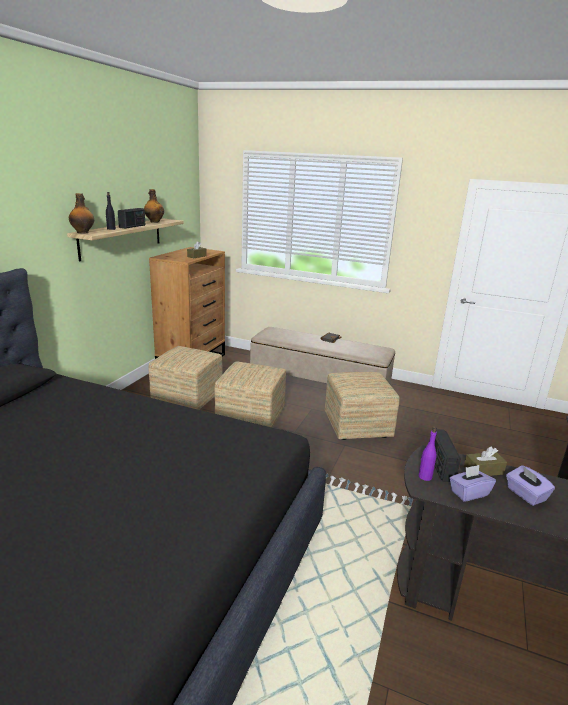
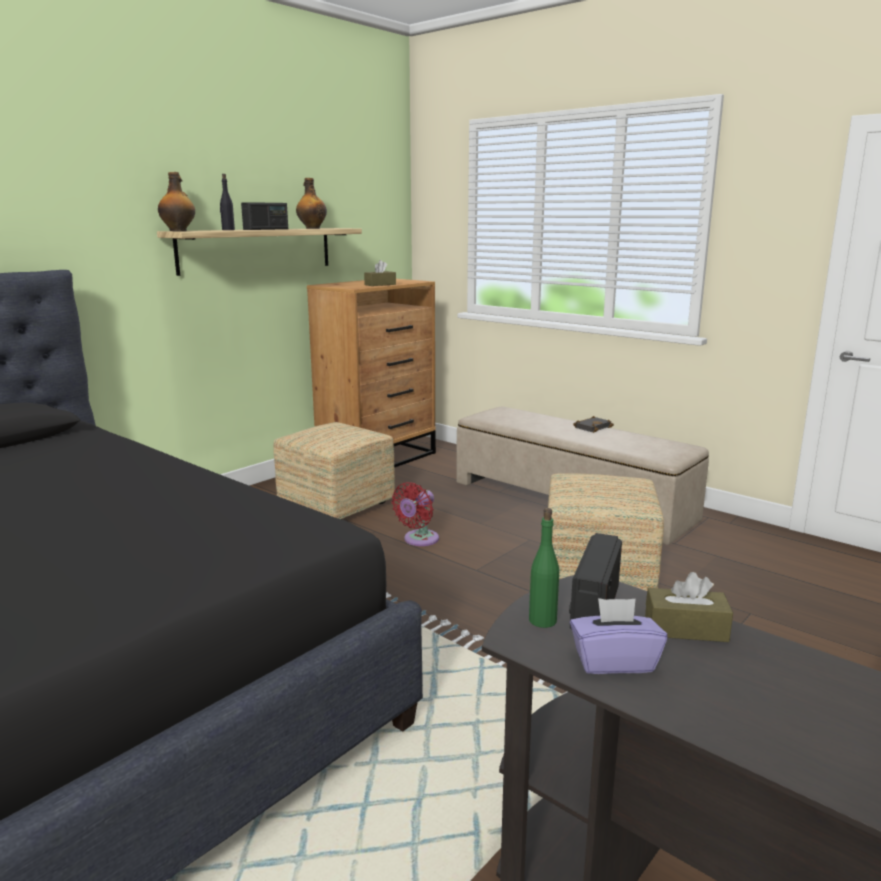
camera: 20 degrees right, 5 degrees down
ottoman [214,361,286,428] -> red fan [392,482,439,546]
purple bottle [419,427,437,481] -> green bottle [529,508,559,628]
purple tissue box [506,465,555,506] -> none

